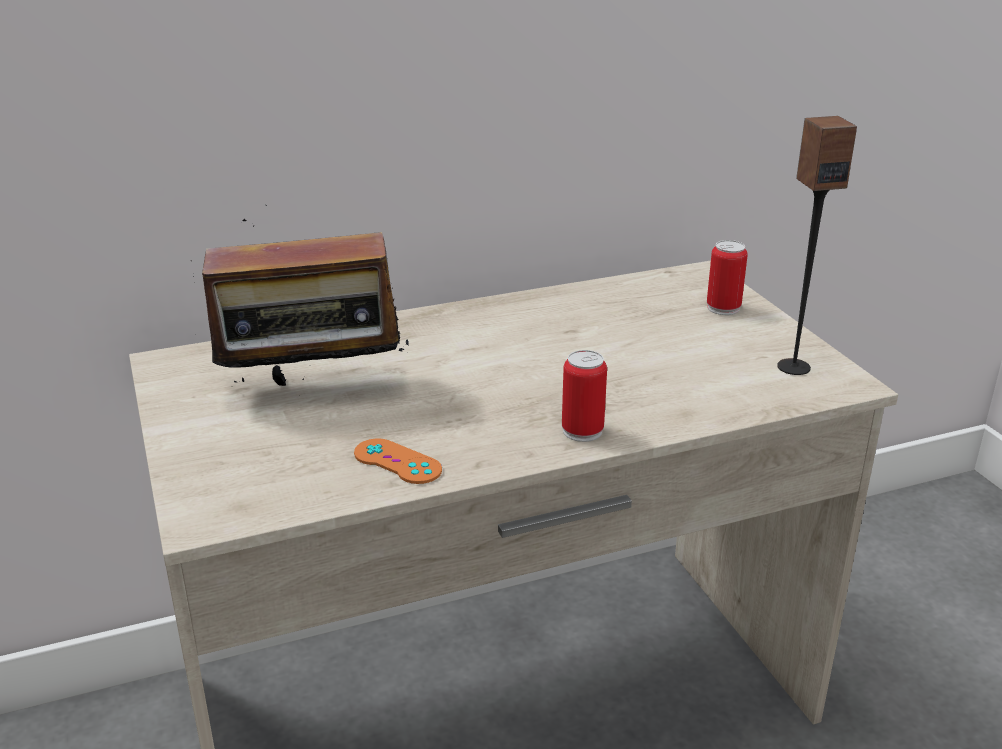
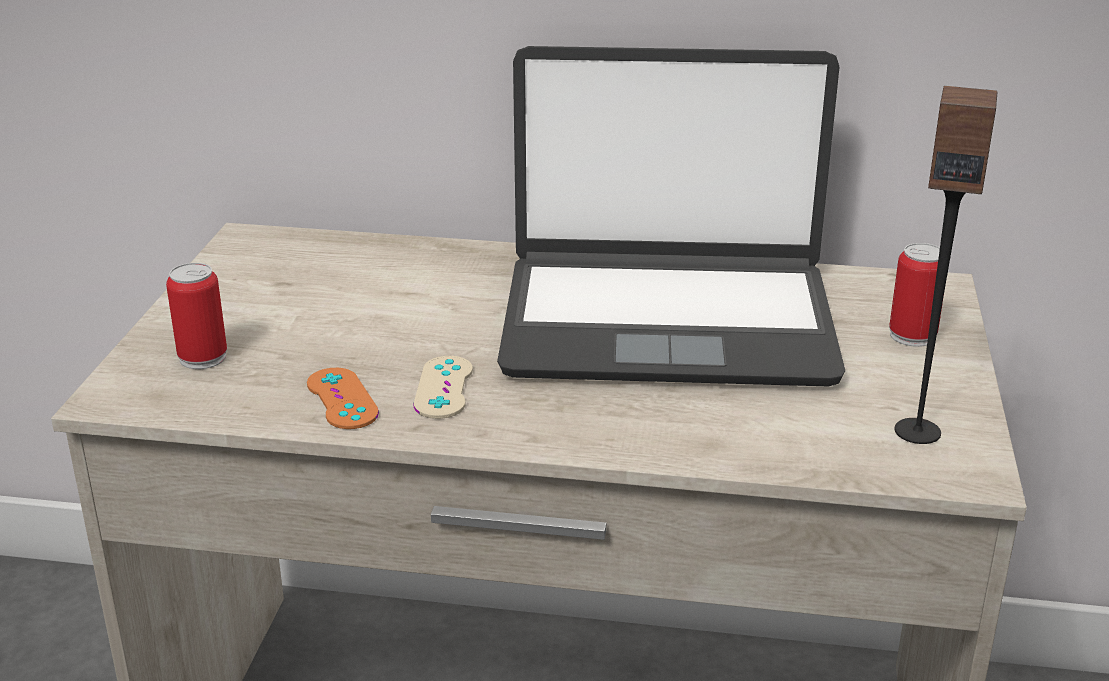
camera: 30 degrees right, 0 degrees up
radio [190,204,410,387] -> none
can [562,350,607,442] -> can moved to [166,263,227,369]
none -> beige game controller [414,356,473,419]
none -> laptop [497,46,845,386]

